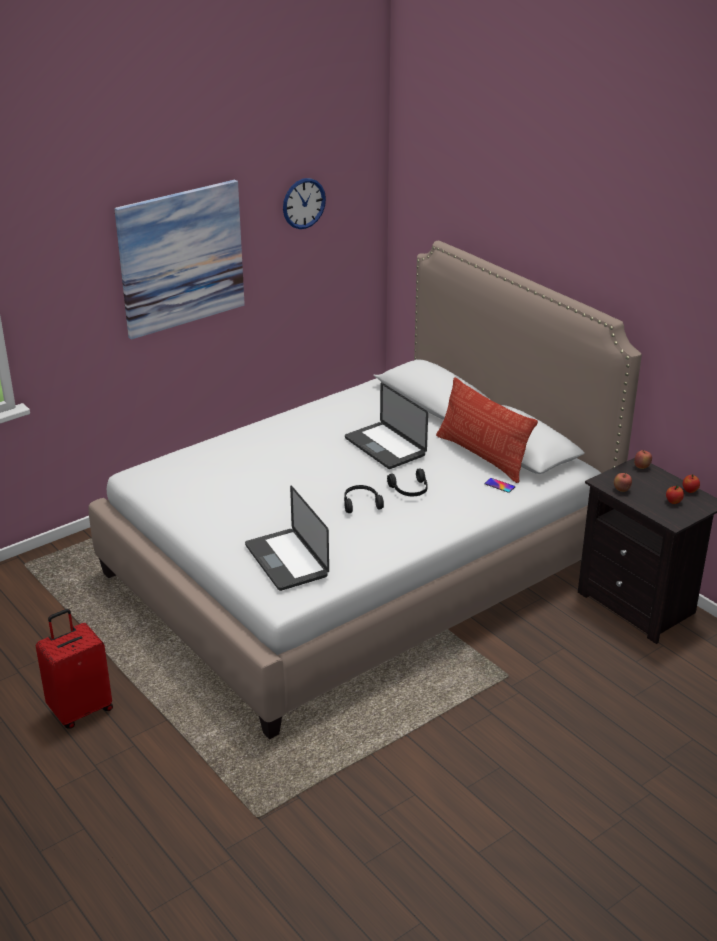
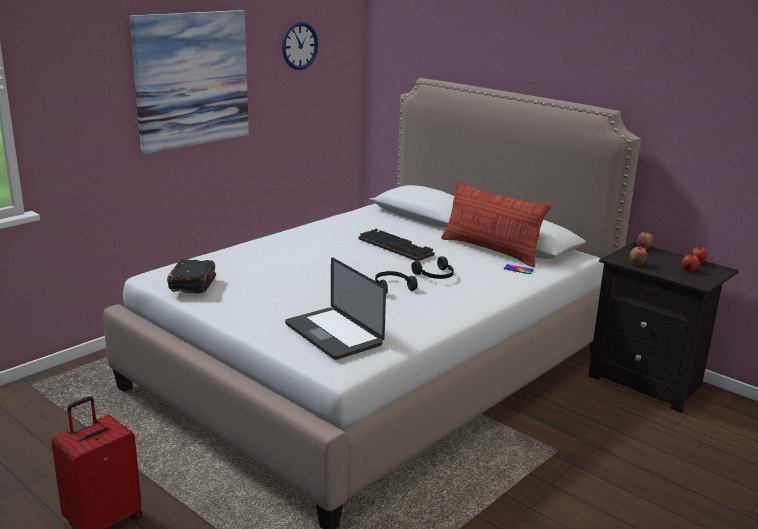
camera: 10 degrees left, 10 degrees down
laptop [345,382,428,469] -> keyboard [358,229,434,261]
none -> black book [167,259,216,294]

